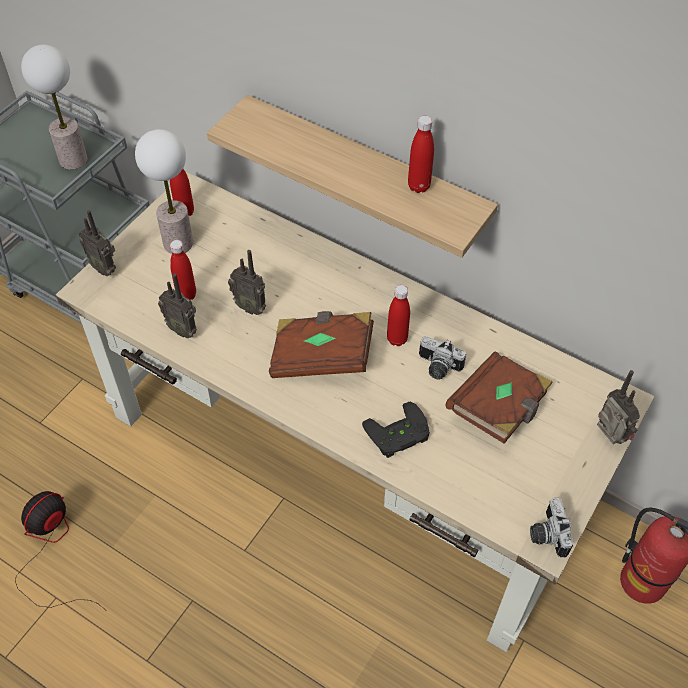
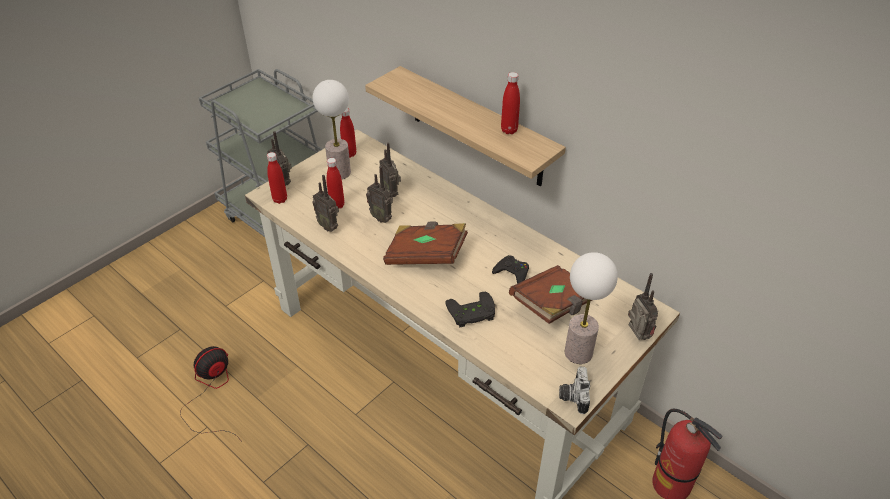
camera: 10 degrees right, 10 degrees down
table lamp [21,45,87,170] -> table lamp moved to [565,252,618,364]
red bottle [387,285,410,346] -> red bottle moved to [267,152,287,204]
camera [419,336,466,380] -> black game controller [492,255,529,284]
none -> radio [380,142,401,198]

